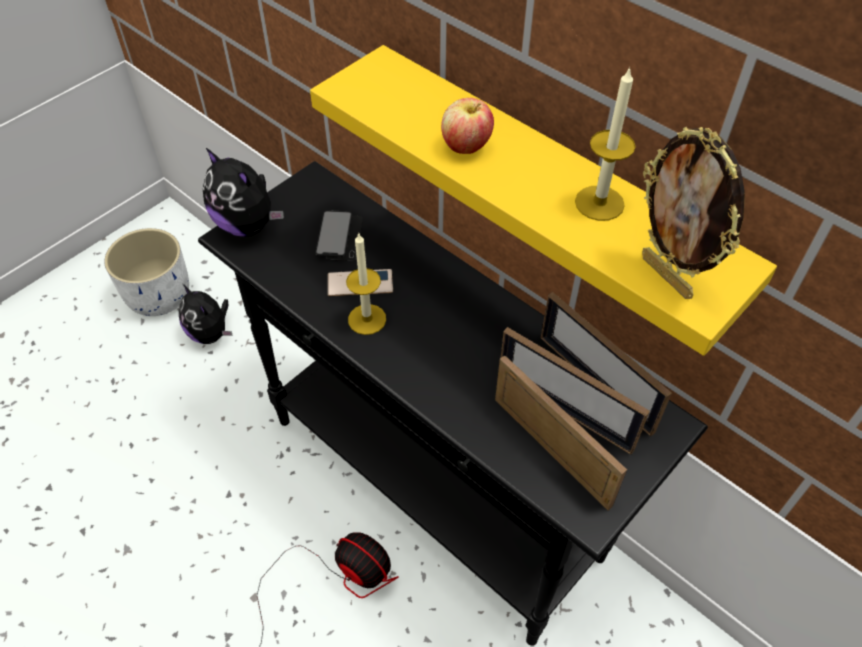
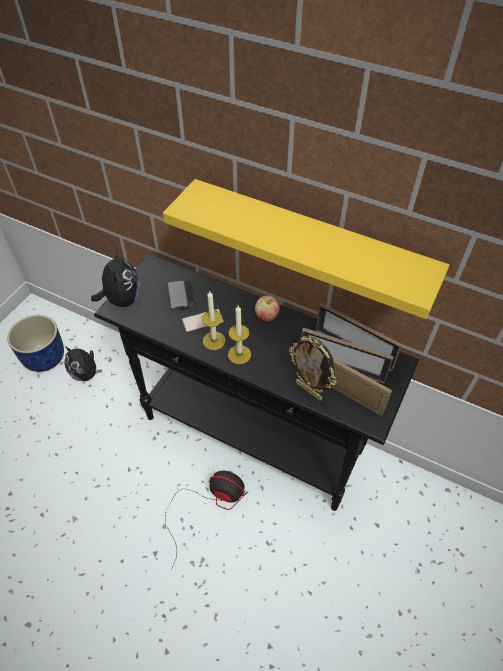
camera: 15 degrees left, 0 degrees up
white planter [104,228,189,316] -> blue planter [7,315,64,372]
plush toy [203,148,284,237] -> plush toy turned 120 degrees counterclockwise [91,249,140,307]
apple [441,98,494,154] -> apple moved to [255,295,280,322]
candle [575,66,636,221] -> candle moved to [228,306,251,364]
picture frame [642,127,745,299] -> picture frame moved to [289,336,337,401]

